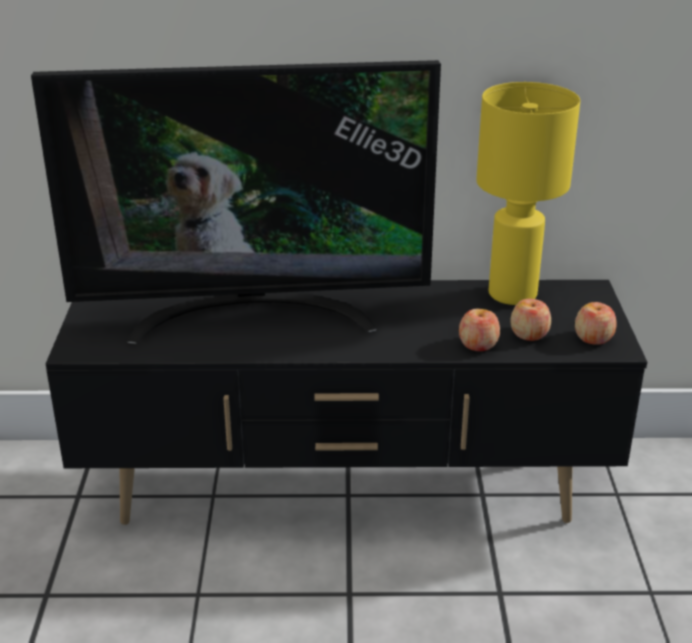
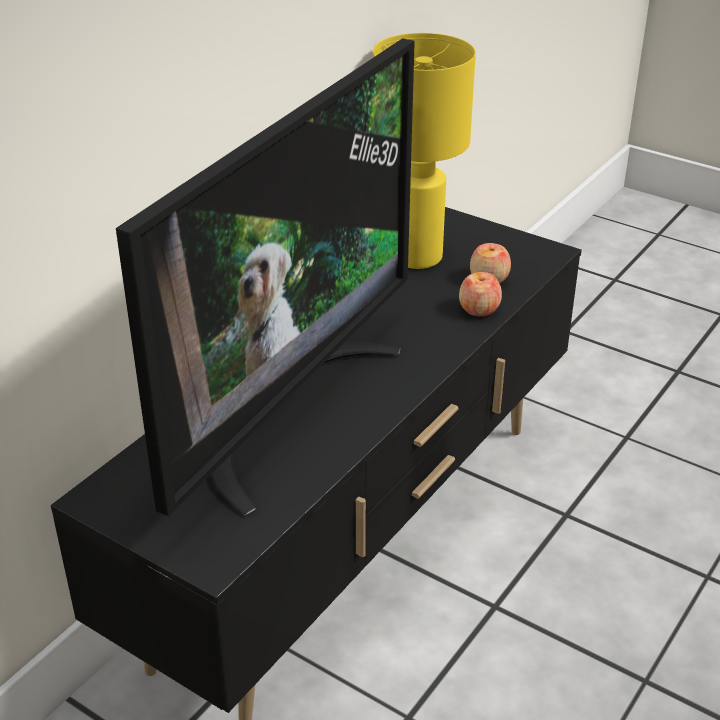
camera: 55 degrees left, 5 degrees up
apple [575,302,617,345] -> none

